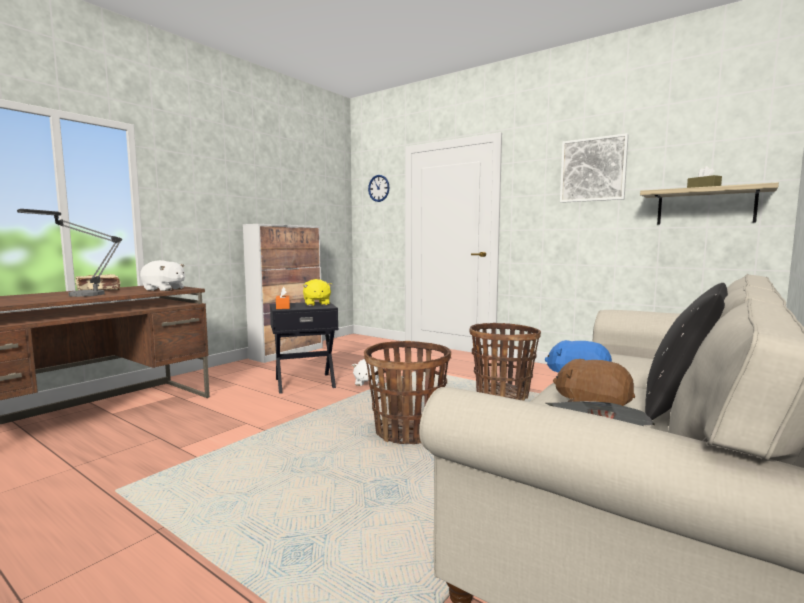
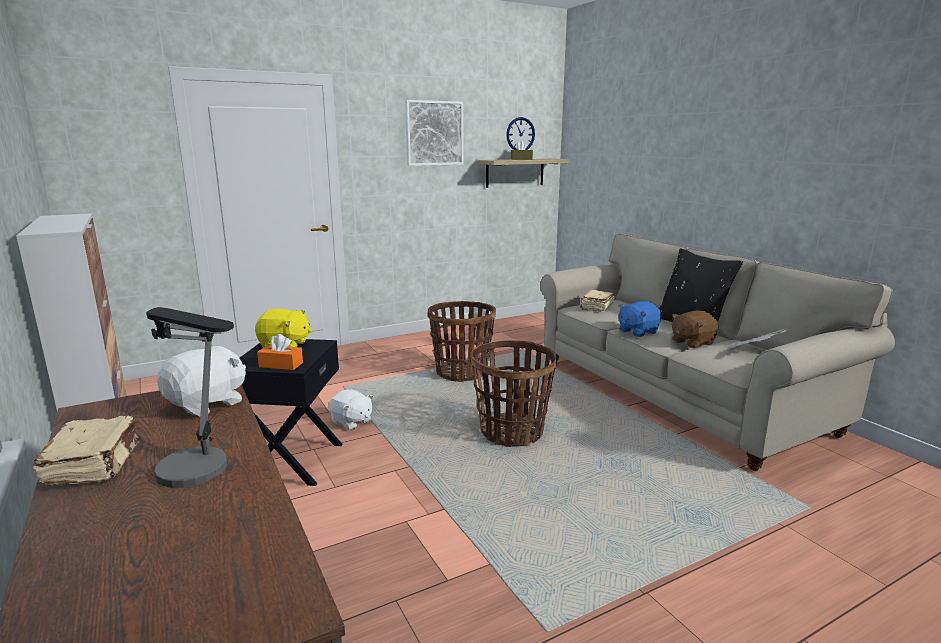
camera: 65 degrees left, 10 degrees up
wall clock [368,175,390,202] -> wall clock moved to [506,117,535,150]
none -> beige book [580,290,615,312]

